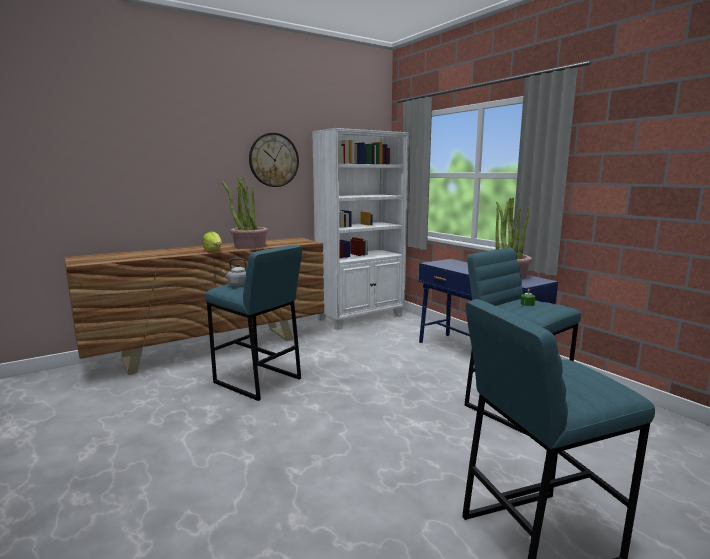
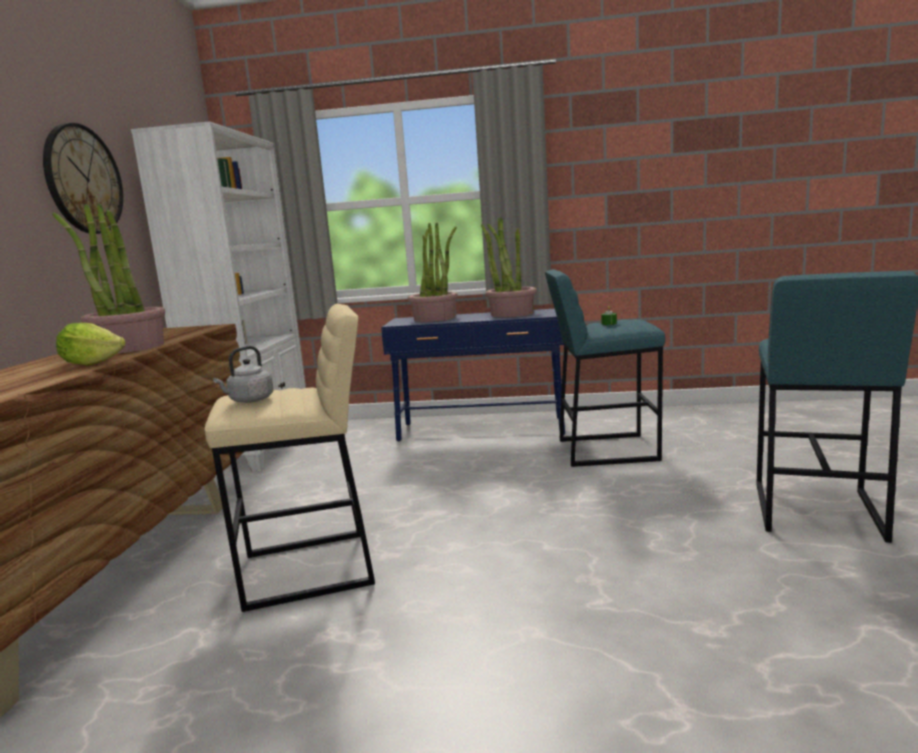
camera: 50 degrees left, 0 degrees up
turquoise stool [205,245,302,401] -> beige stool [205,303,375,612]
none -> potted plant [408,222,458,322]

